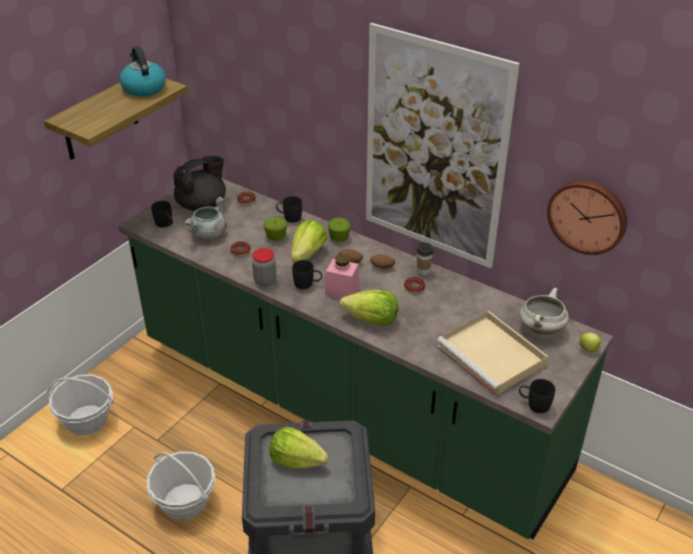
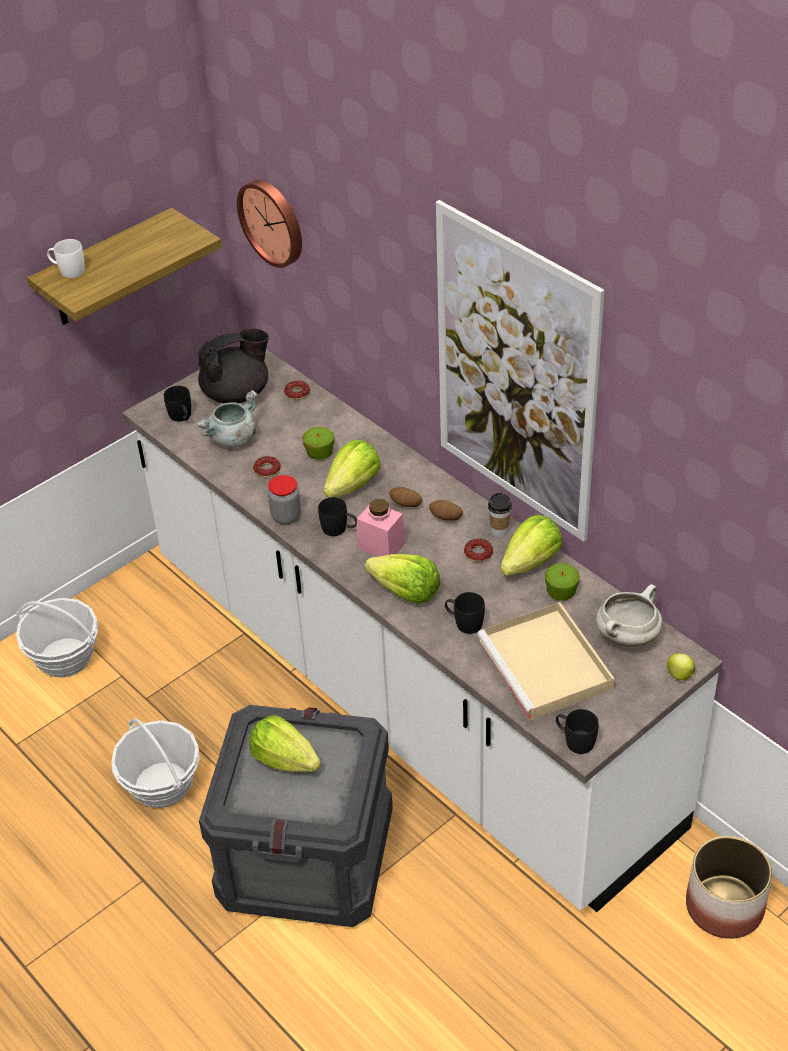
camera: 15 degrees right, 5 degrees up
green counter [118,178,613,539] -> white counter [122,349,723,912]
kettle [119,46,166,97] -> none
black mug [276,196,302,223] -> black mug moved to [445,592,485,634]
apple [328,218,351,242] -> apple moved to [545,563,579,601]
wall clock [547,180,627,255] -> wall clock moved to [237,180,302,268]
none -> white mug [47,239,84,278]
none -> lettuce [500,515,562,576]
none -> planter [686,836,772,939]

